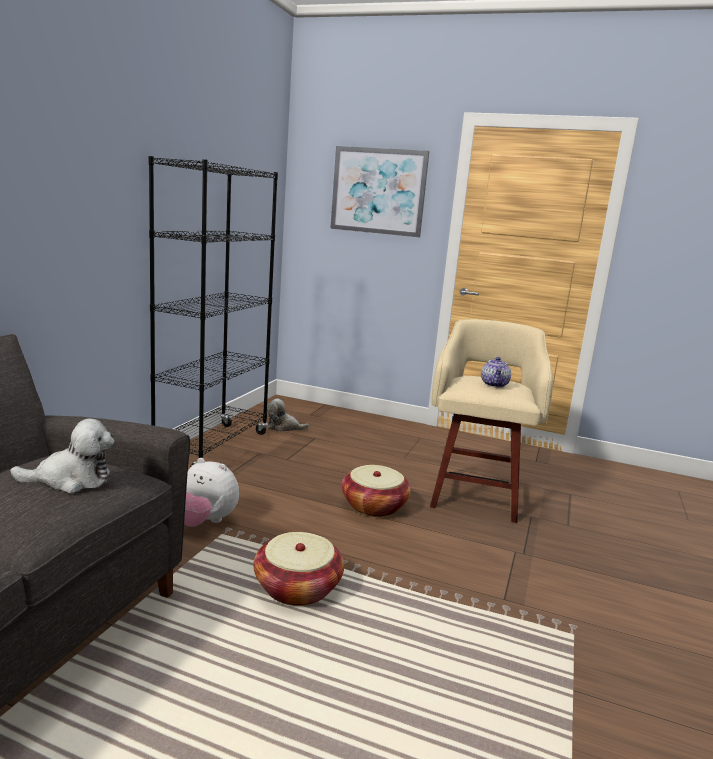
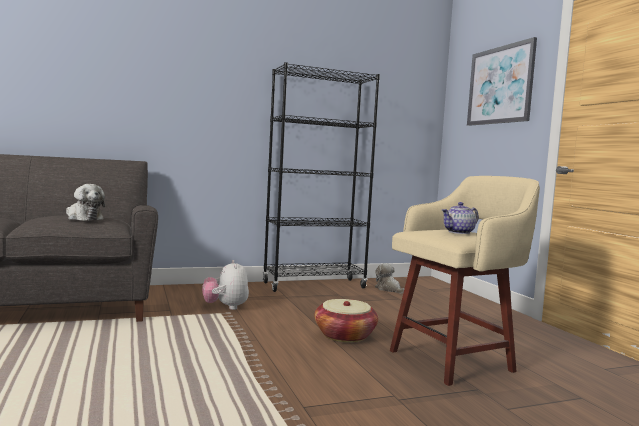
camera: 50 degrees right, 10 degrees down
basket [254,532,344,606] -> none

